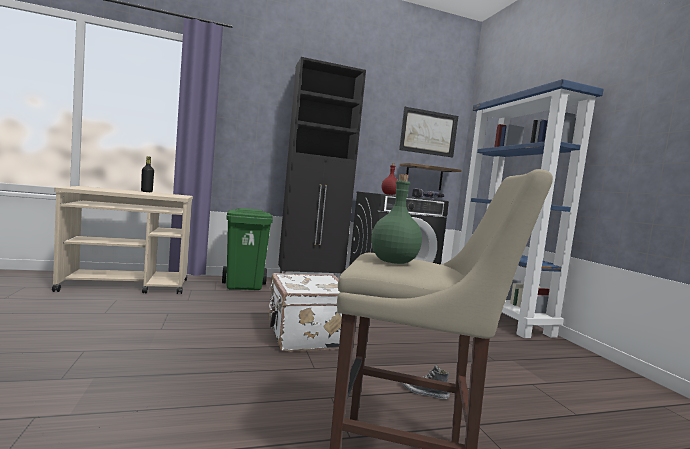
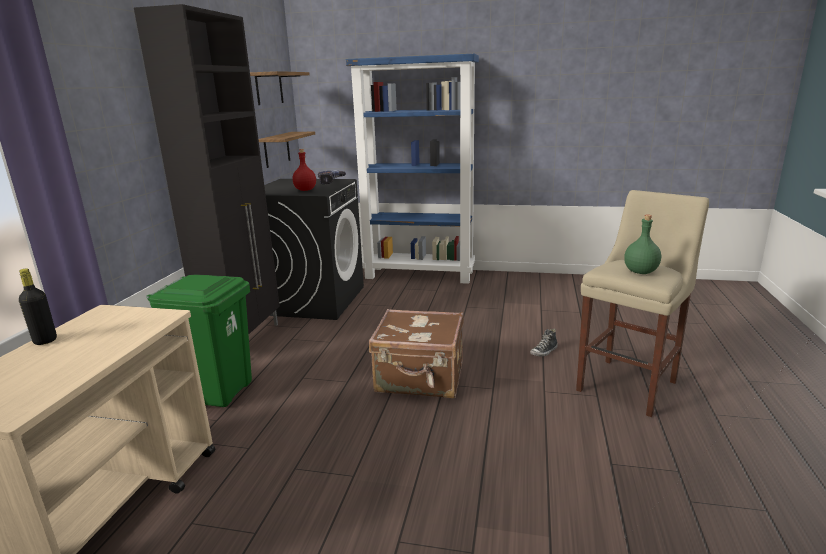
camera: 60 degrees left, 15 degrees up
white suitcase [269,273,342,352] -> brown suitcase [369,309,464,398]
picture [399,107,458,157] -> shelf [250,71,310,105]

